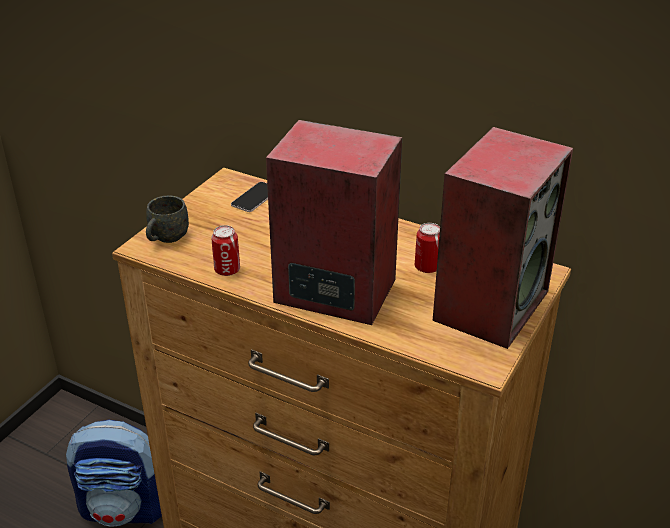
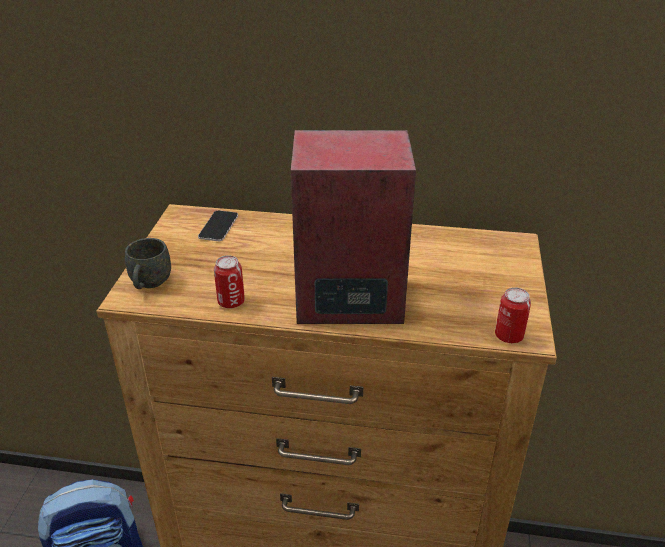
camera: 20 degrees left, 0 degrees up
can [415,223,440,273] -> can moved to [495,287,531,343]
speaker [433,127,573,349] -> none

